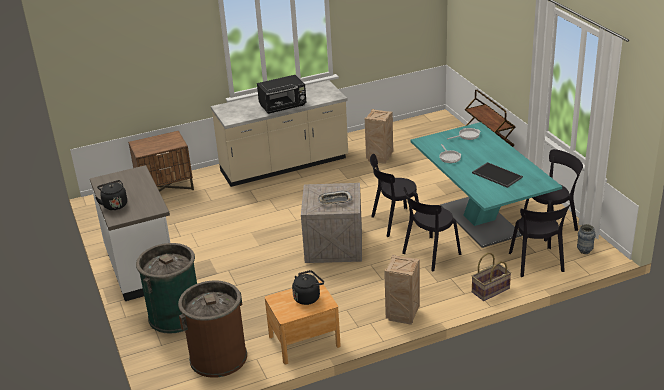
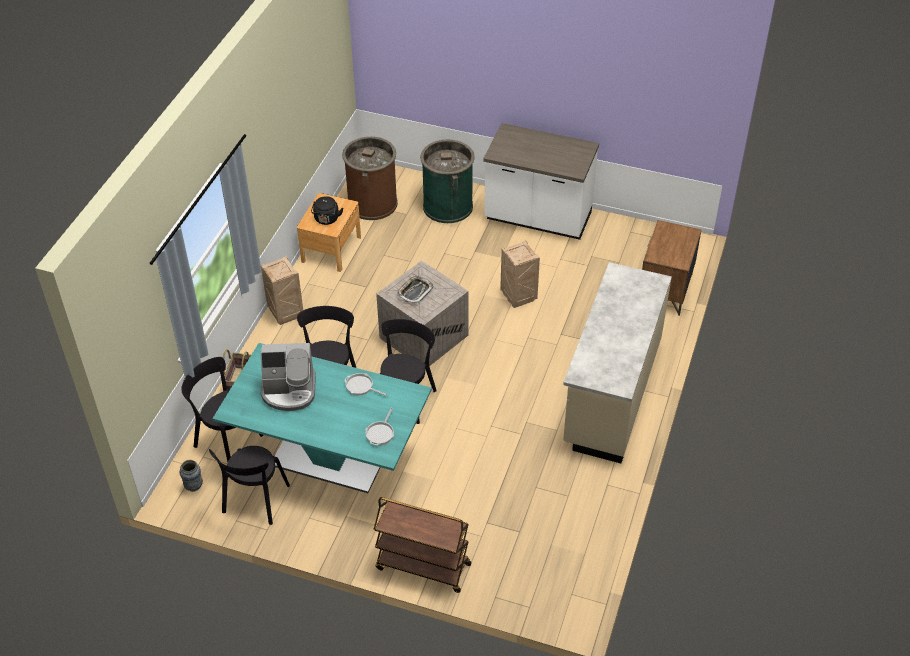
camera: 130 degrees right, 15 degrees up
black kettle [95,180,127,210] -> none
black microwave [257,75,306,114] -> none
crate [365,109,393,164] -> crate moved to [500,241,540,308]
tray [472,162,523,188] -> coffee machine [261,343,316,411]

